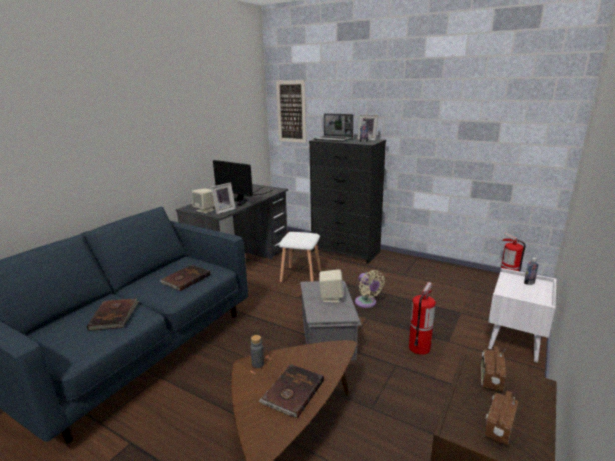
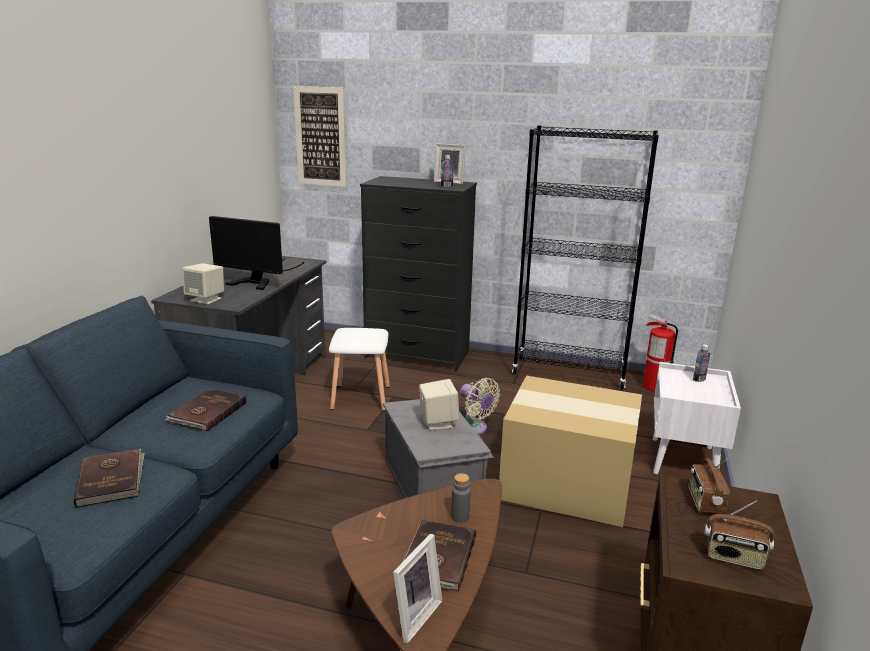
camera: 15 degrees left, 0 degrees up
picture frame [211,183,236,214] -> picture frame moved to [393,534,442,643]
grey bottle [250,335,264,368] -> grey bottle moved to [451,473,471,523]
laptop [313,113,354,142] -> none
fire extinguisher [409,282,436,355] -> cardboard box [499,376,642,527]
radio [484,391,519,446] -> radio turned 90 degrees counterclockwise [704,501,774,570]
none -> black bookcase [512,125,659,390]

